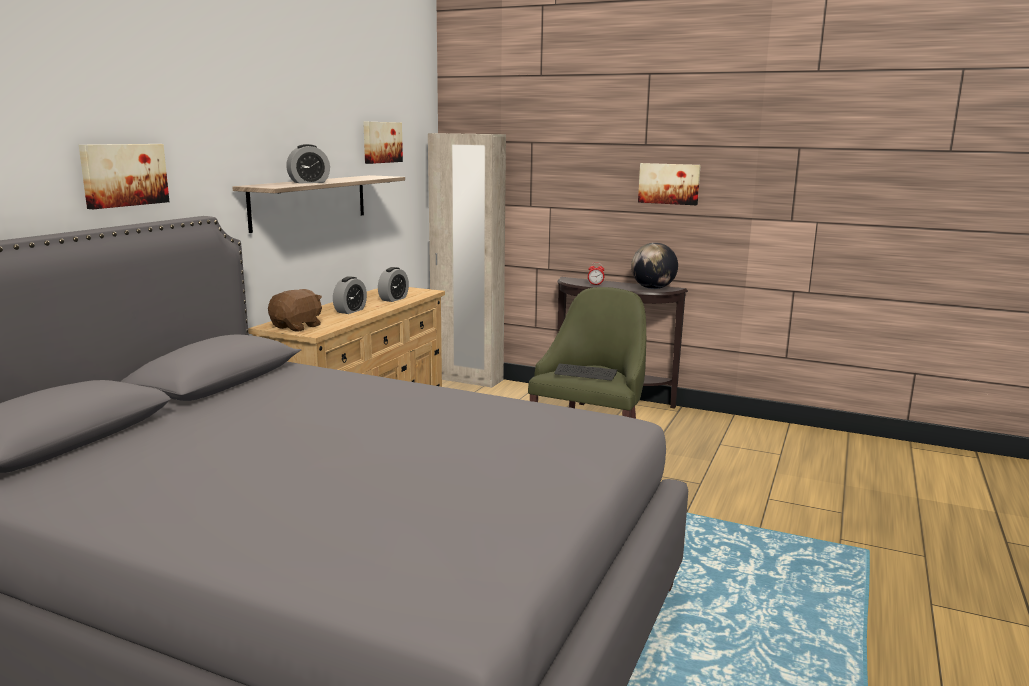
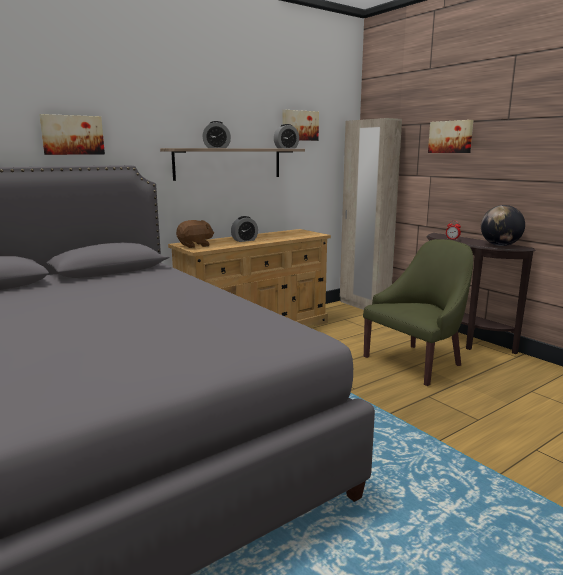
camera: 30 degrees right, 0 degrees up
alarm clock [378,267,409,302] -> alarm clock moved to [274,124,299,149]
keyboard [554,363,617,381] -> none
picture [638,163,701,205] -> picture moved to [428,120,473,153]

